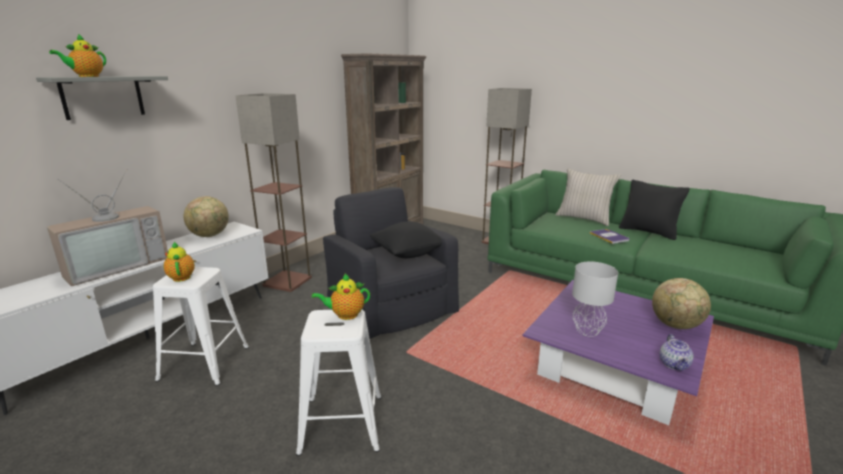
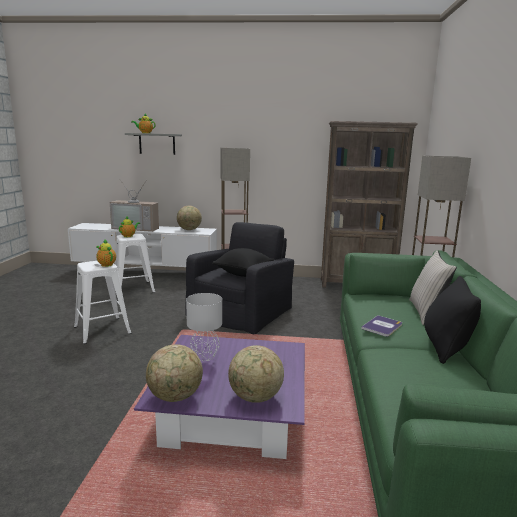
camera: 60 degrees right, 5 degrees down
teapot [660,334,694,371] -> globe [146,344,203,402]

